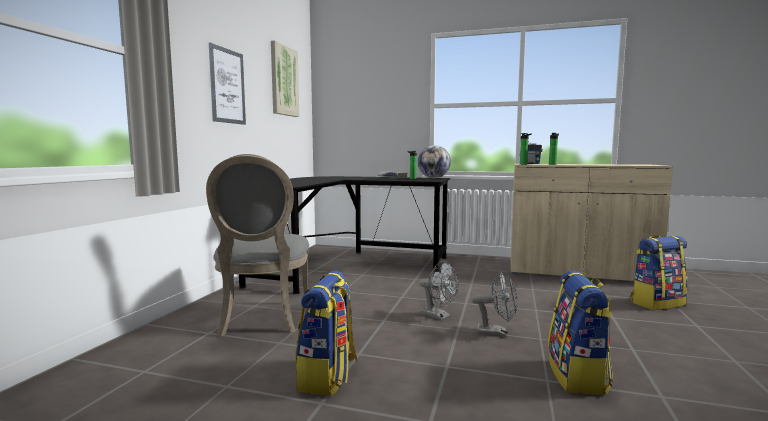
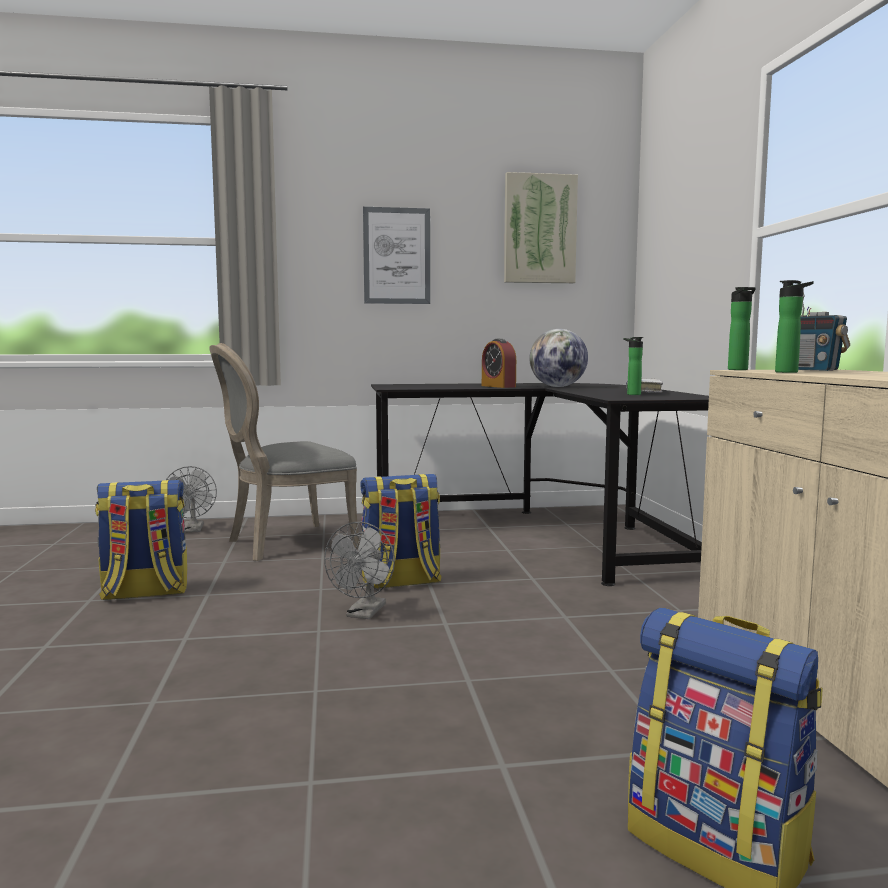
camera: 65 degrees right, 0 degrees up
globe [418,145,451,178] -> globe moved to [529,329,588,387]
grey fan [471,272,518,337] -> grey fan moved to [166,466,217,533]
backpack [548,271,613,395] -> backpack moved to [360,474,442,589]
none -> alarm clock [482,339,516,388]

